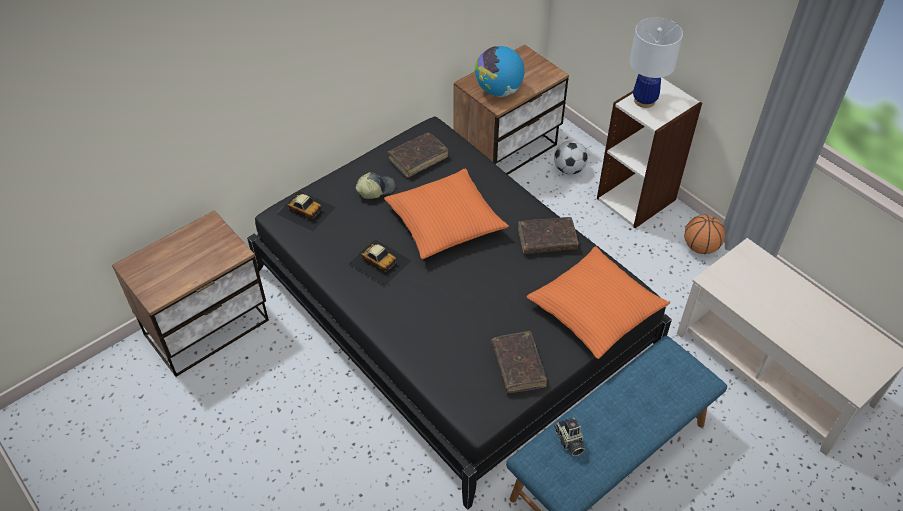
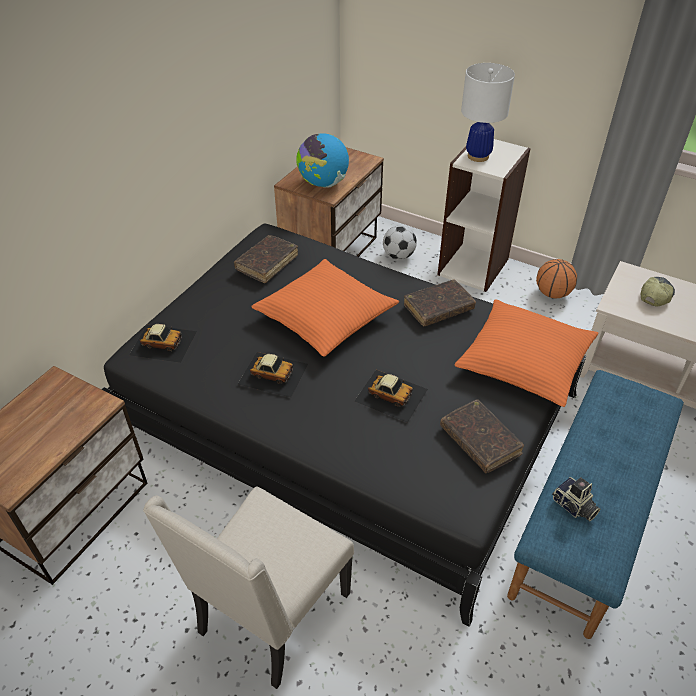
camera: 20 degrees left, 5 degrees down
cap [356,172,395,199] -> cap moved to [641,277,675,306]
none -> beige chair [143,487,354,689]
none -> toy car [355,370,428,423]

